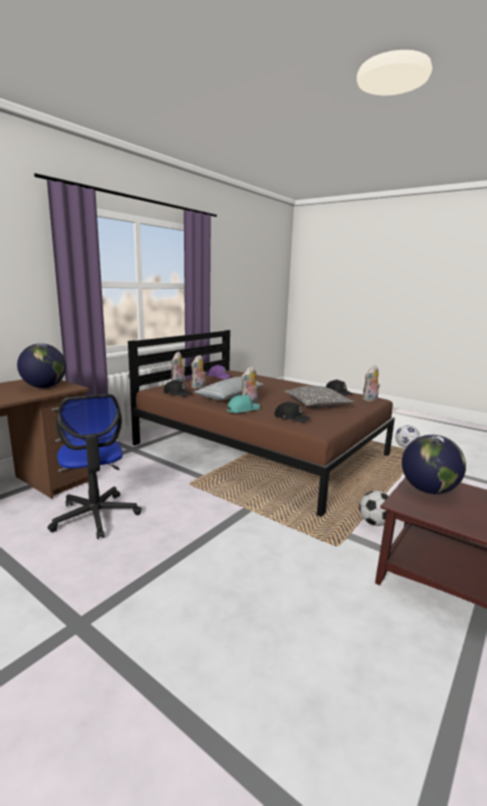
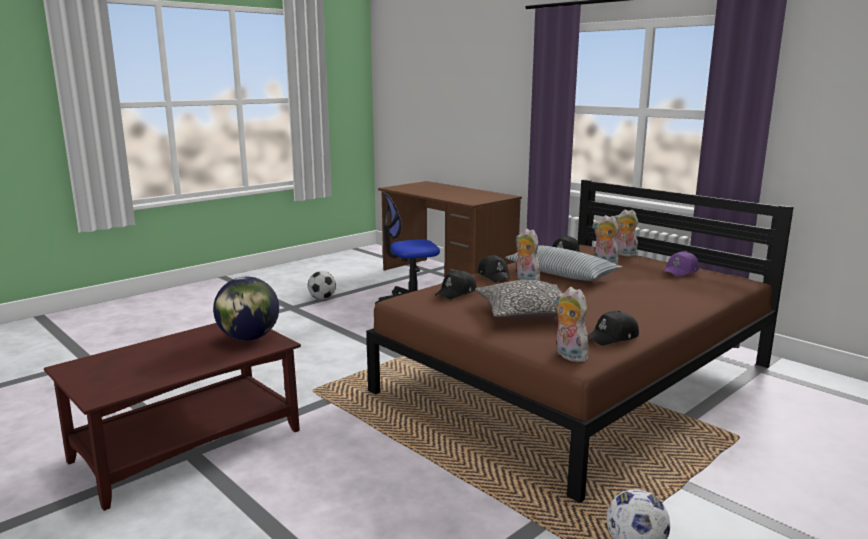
camera: 100 degrees right, 0 degrees up
globe [17,343,66,388] -> none
turquoise cap [227,395,260,413] -> black cap [478,255,511,282]
football [359,491,388,526] -> football moved to [308,271,336,300]

